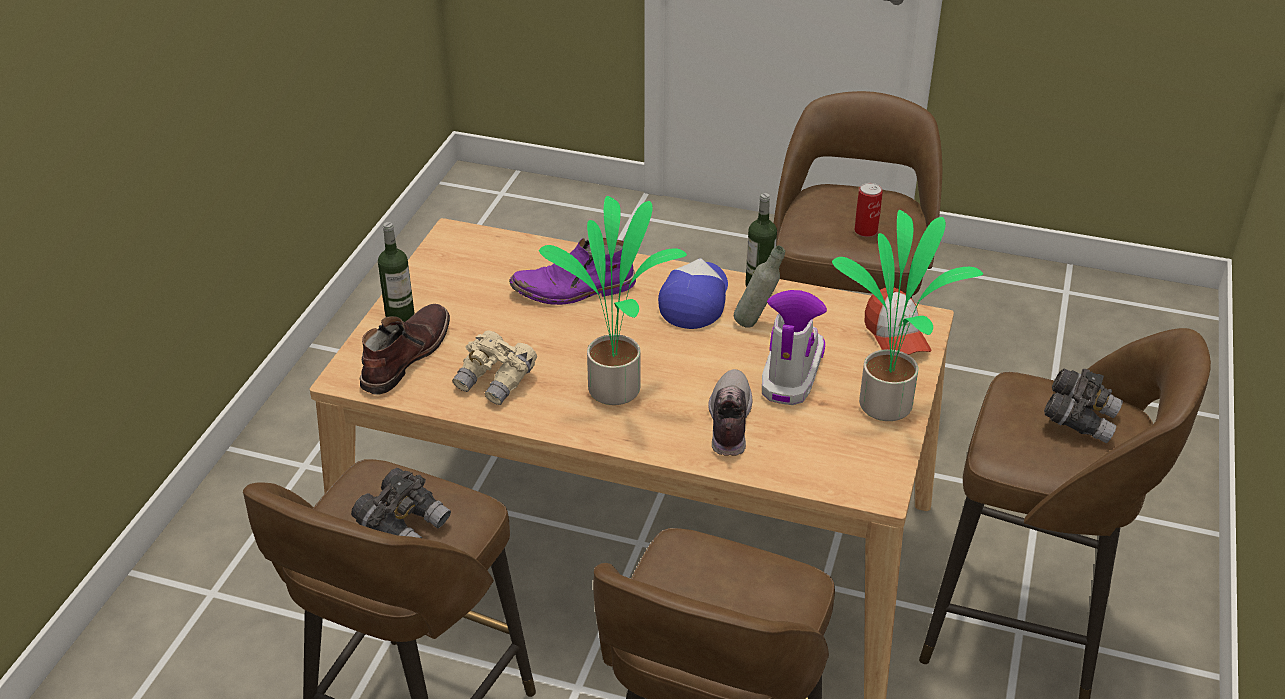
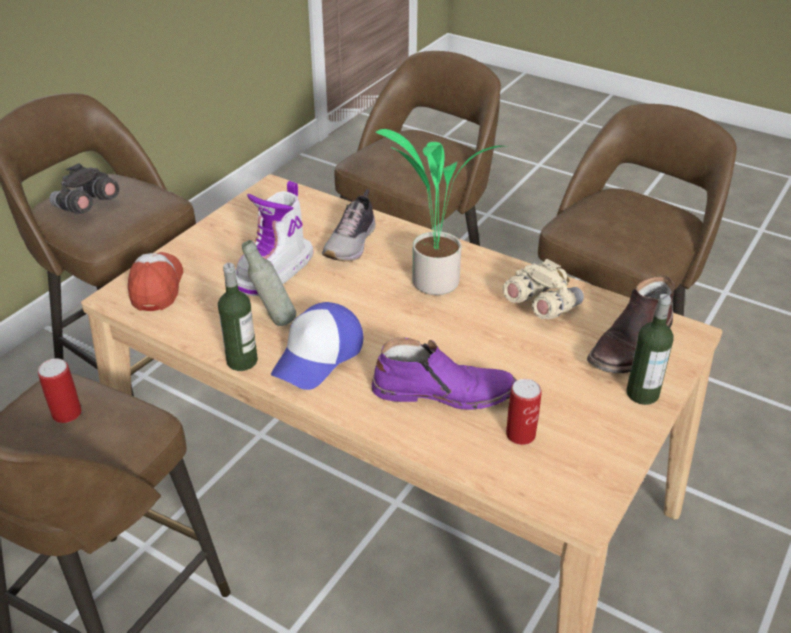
camera: 165 degrees left, 0 degrees up
grey binoculars [351,468,451,538] -> none
potted plant [832,210,983,421] -> none
none -> can [506,379,542,445]

